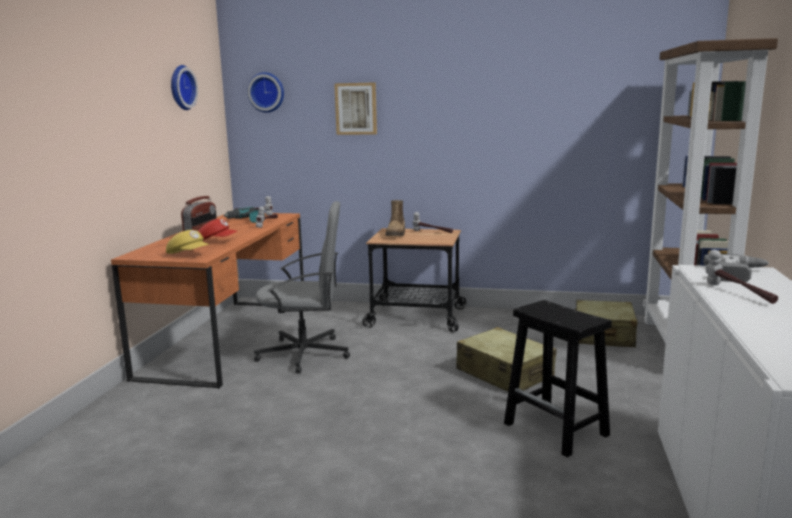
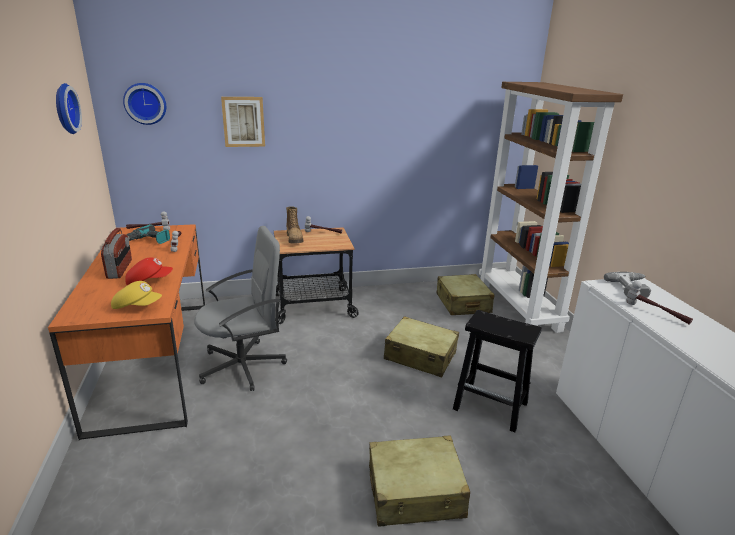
camera: 25 degrees left, 10 degrees up
none -> beige suitcase [369,436,470,527]

